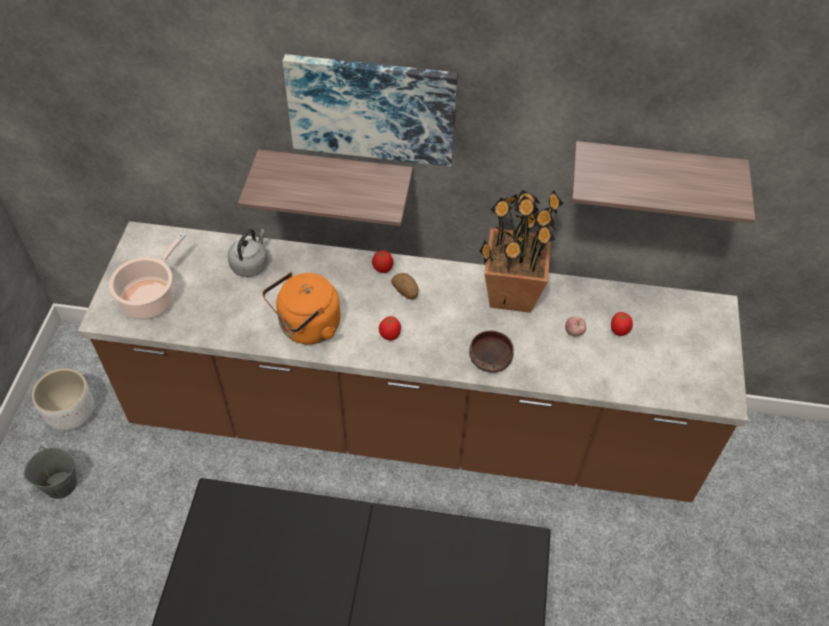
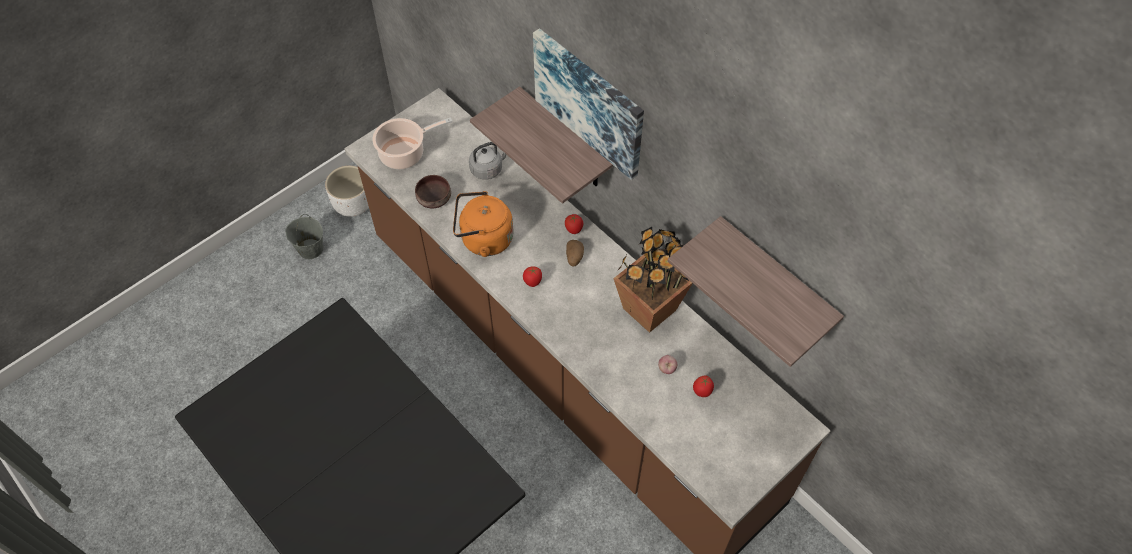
camera: 40 degrees right, 5 degrees up
brown bowl [469,331,514,372] -> brown bowl moved to [415,175,451,209]

